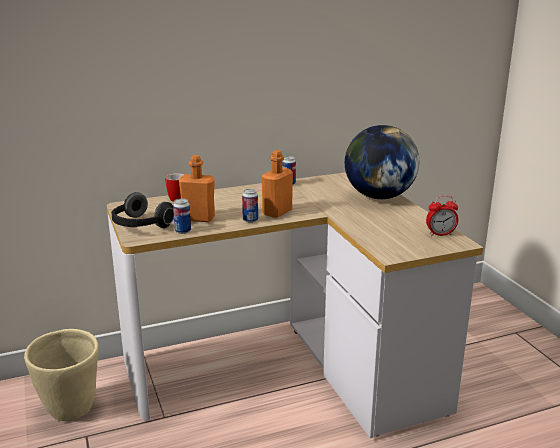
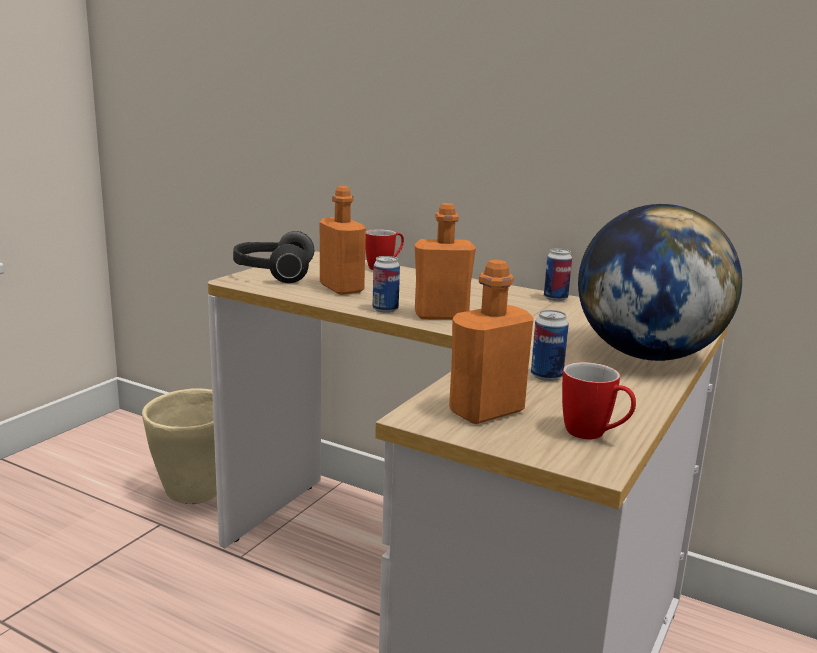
camera: 50 degrees right, 5 degrees down
can [173,198,191,234] -> can moved to [531,310,569,381]
alarm clock [426,196,458,236] -> mug [562,362,636,439]
none -> orange bottle [449,260,534,424]

